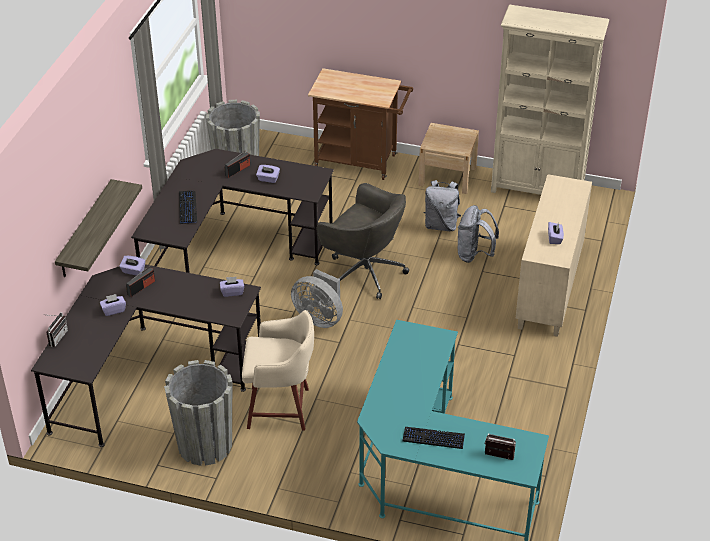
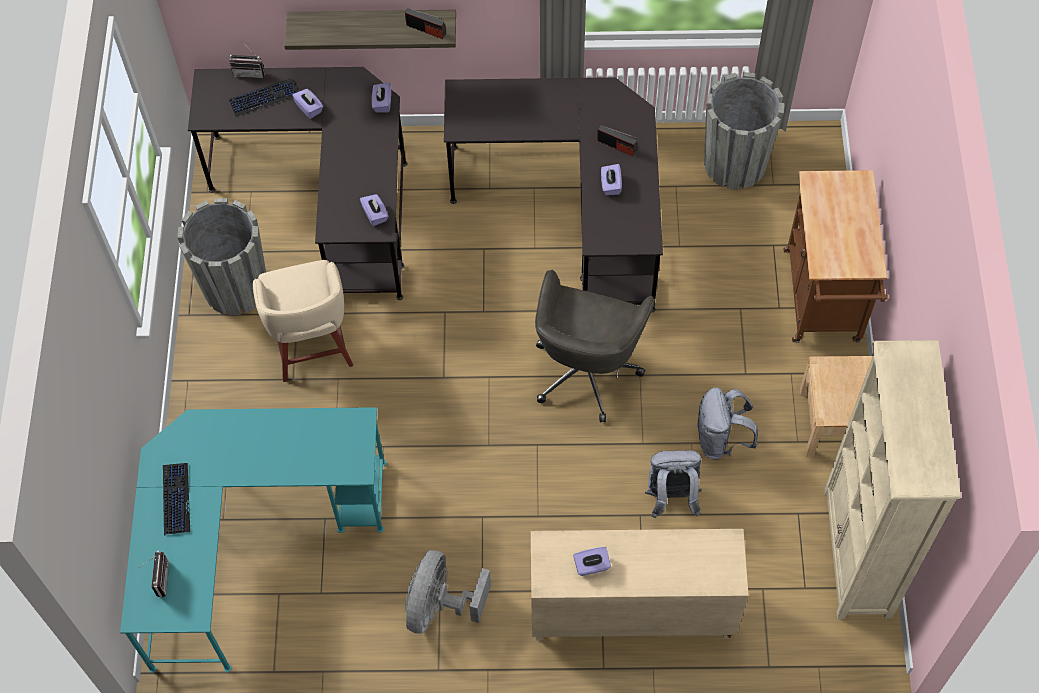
camera: 75 degrees right, 20 degrees up
radio [126,266,155,297] -> radio moved to [405,8,446,39]
keyboard [179,191,197,224] -> keyboard moved to [228,78,297,117]
grey fan [291,269,343,328] -> grey fan moved to [405,550,491,634]

